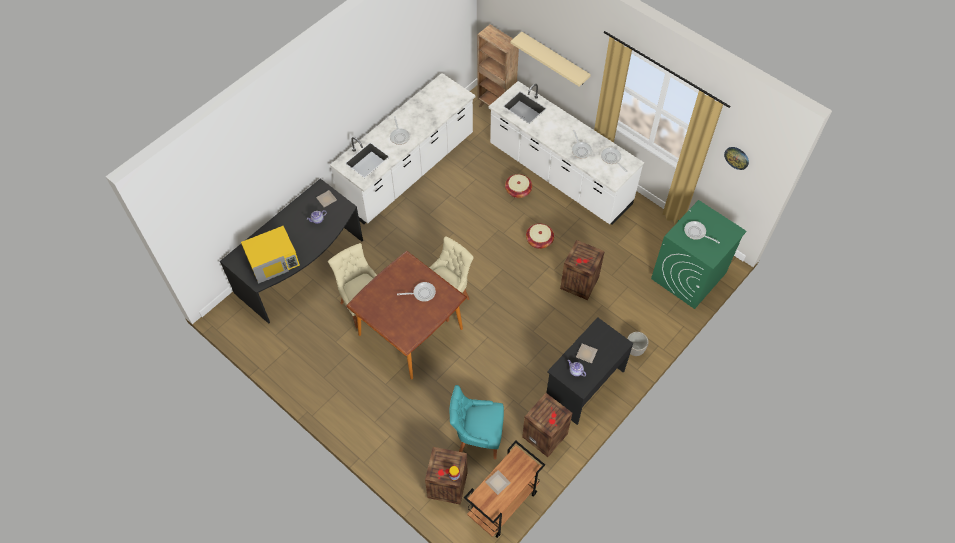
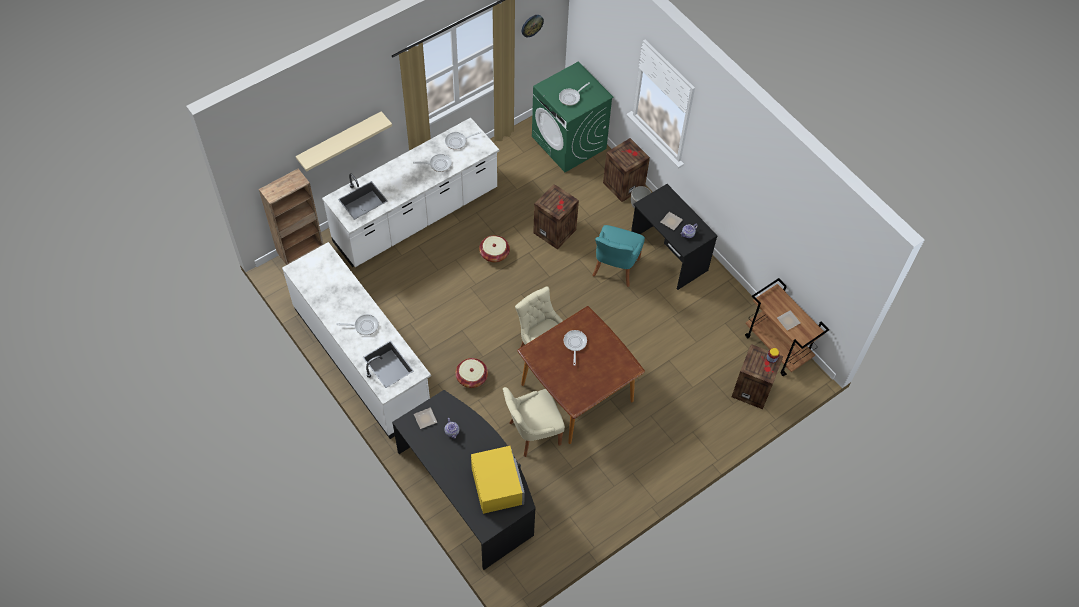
camera: 80 degrees left, 0 degrees up
turquoise chair [449,385,504,459] -> turquoise chair moved to [592,225,645,287]
basket [505,174,532,198] -> basket moved to [455,358,488,388]
crate [522,393,572,457] -> crate moved to [603,138,650,202]

